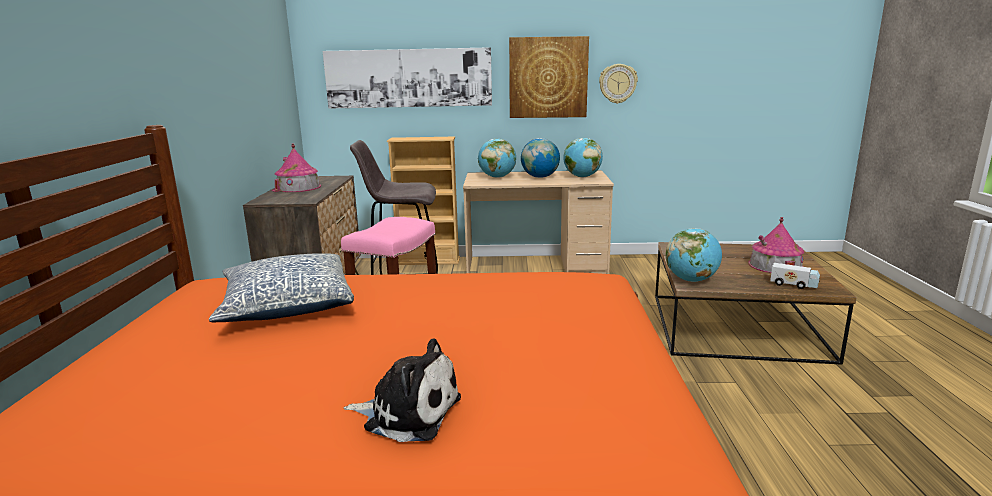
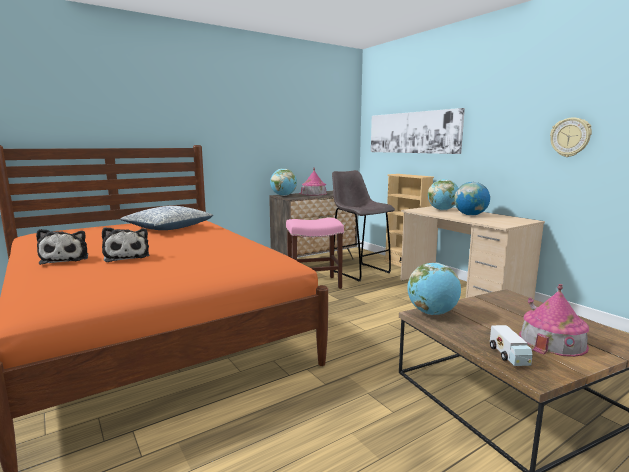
camera: 55 degrees right, 5 degrees down
picture [509,36,589,118] -> none
globe [563,138,603,177] -> globe moved to [270,169,297,196]
none -> plush toy [102,227,149,262]

